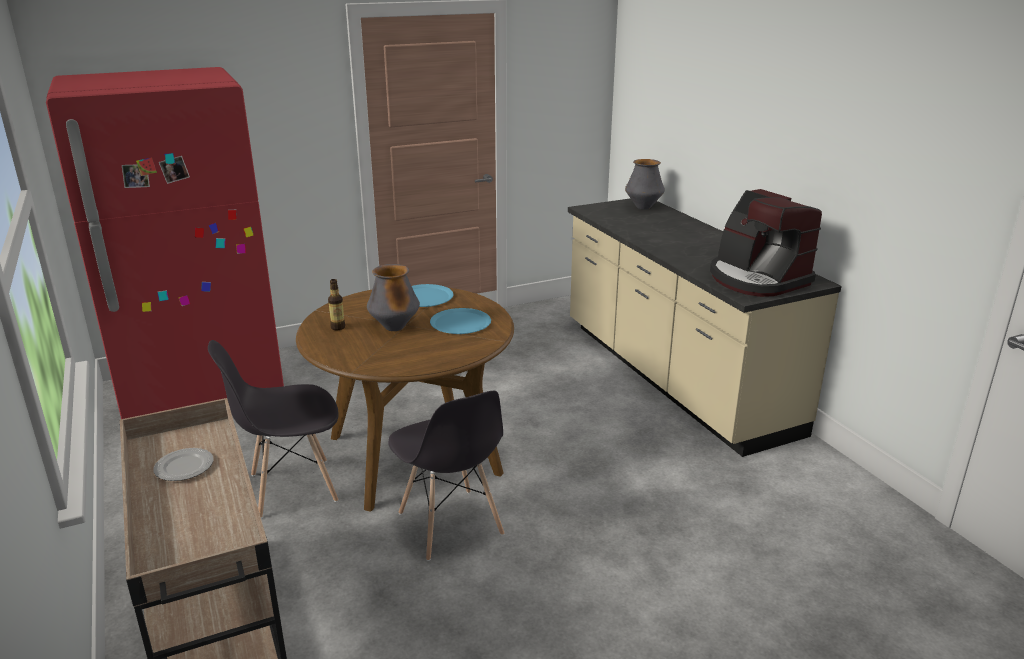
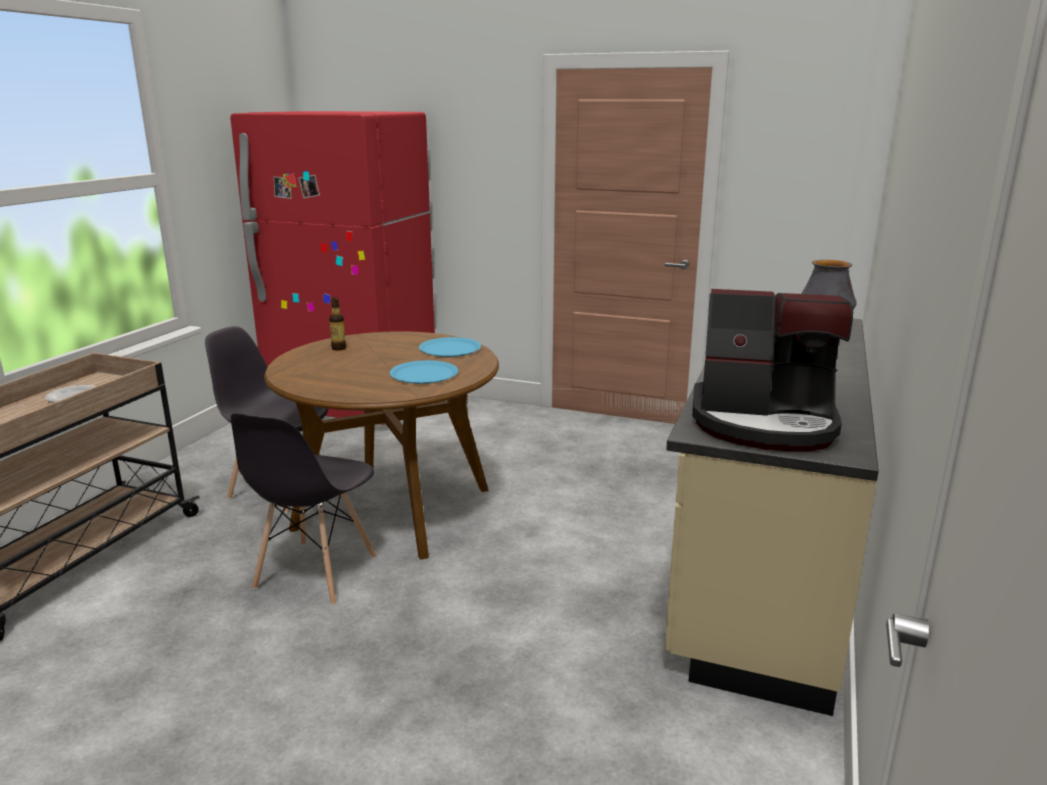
camera: 45 degrees right, 5 degrees down
vase [367,264,420,331] -> none
coffee machine [710,189,822,297] -> coffee machine turned 90 degrees counterclockwise [692,289,853,451]

